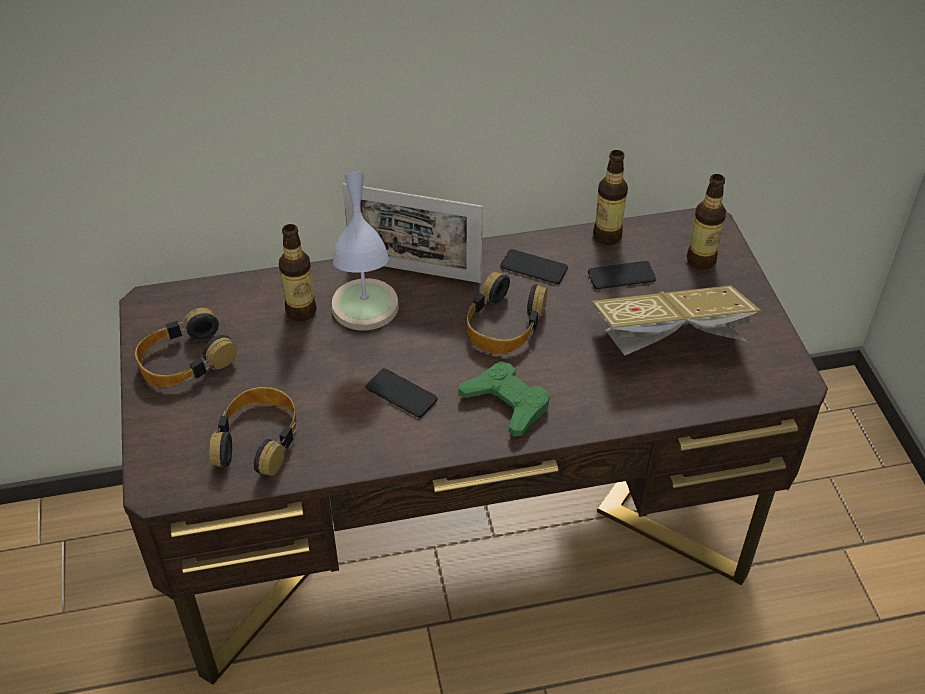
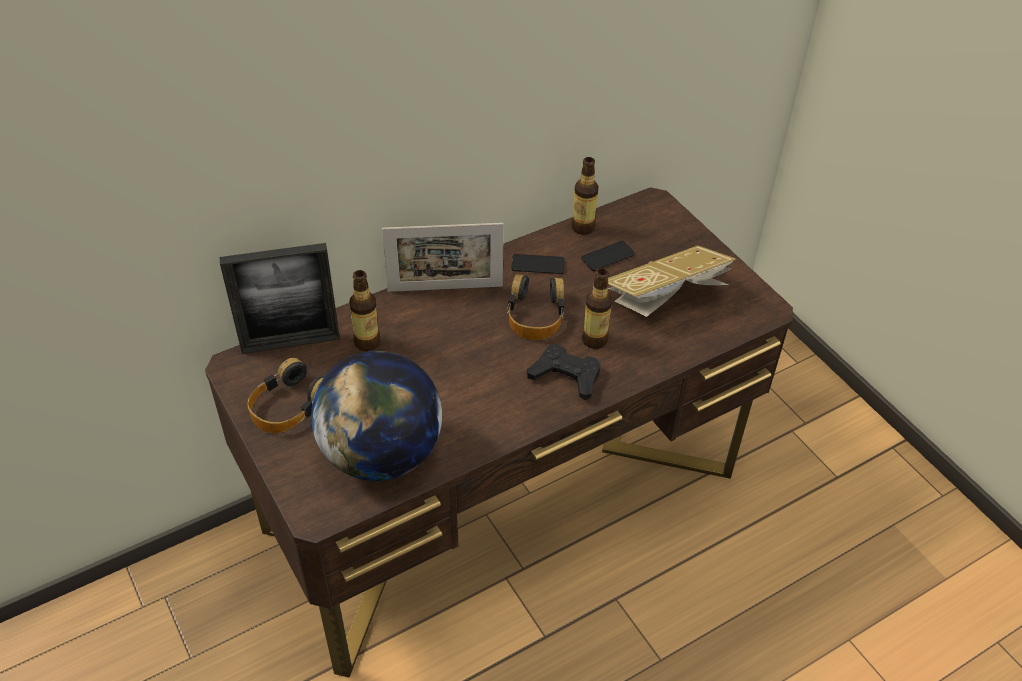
camera: 20 degrees left, 0 degrees up
headphones [209,387,297,476] -> globe [311,351,442,481]
table lamp [332,172,399,331] -> none
phone [366,368,438,418] -> none
green game controller [458,361,550,437] -> black game controller [527,344,600,400]
bottle [687,174,726,270] -> bottle moved to [582,268,613,349]
none -> picture frame [220,243,340,354]

